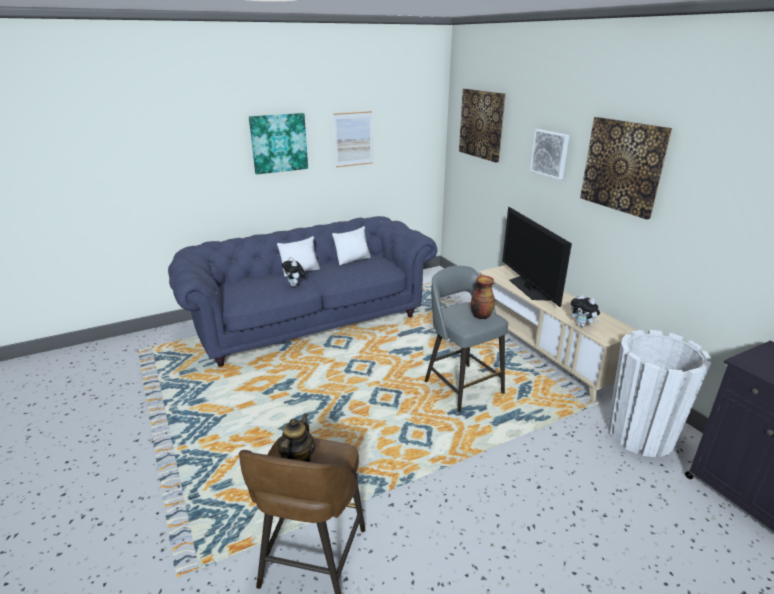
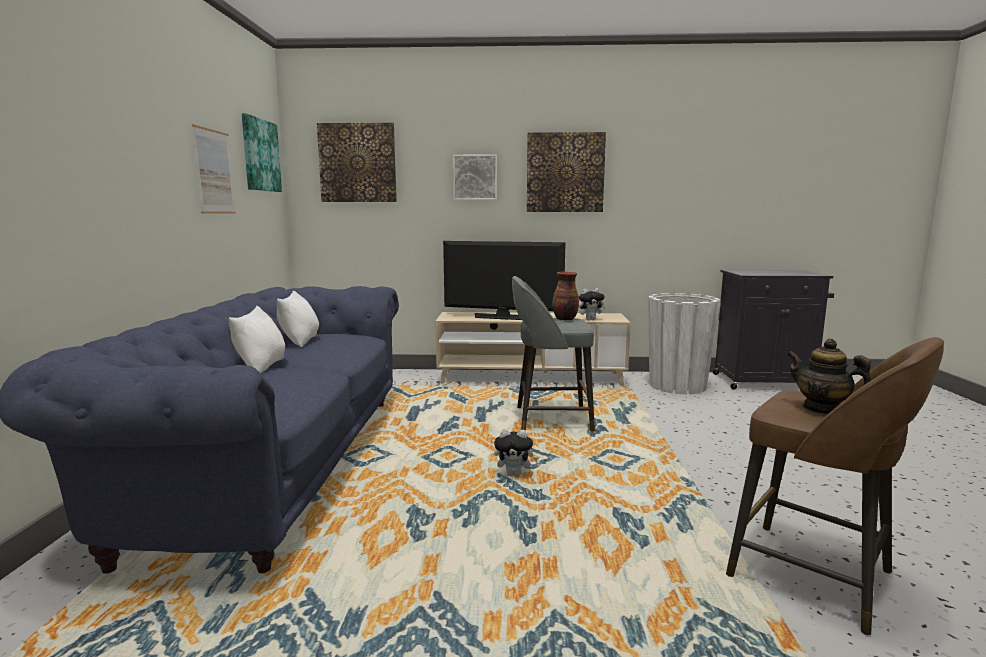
camera: 60 degrees left, 15 degrees down
picture [249,113,308,174] -> picture moved to [242,113,282,192]
plush toy [282,257,306,287] -> plush toy moved to [494,429,539,476]

